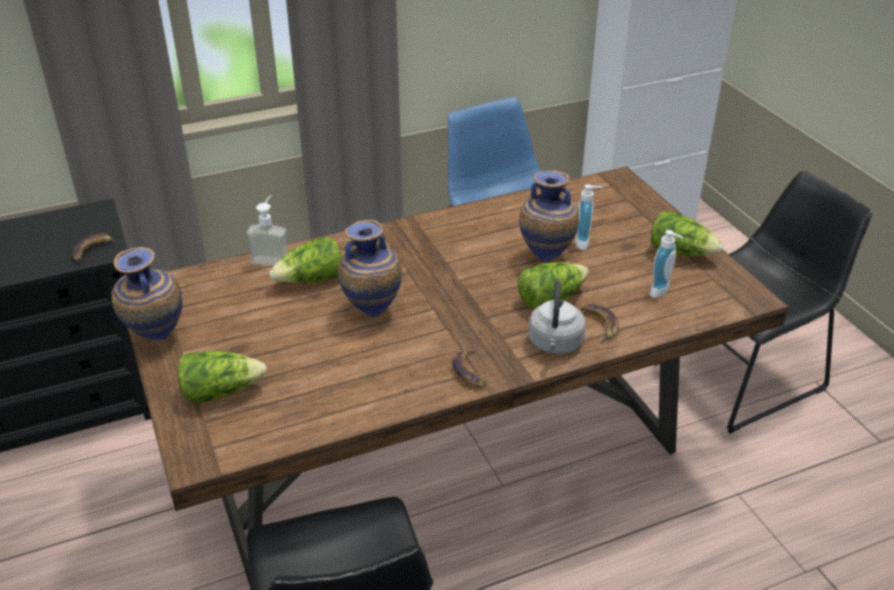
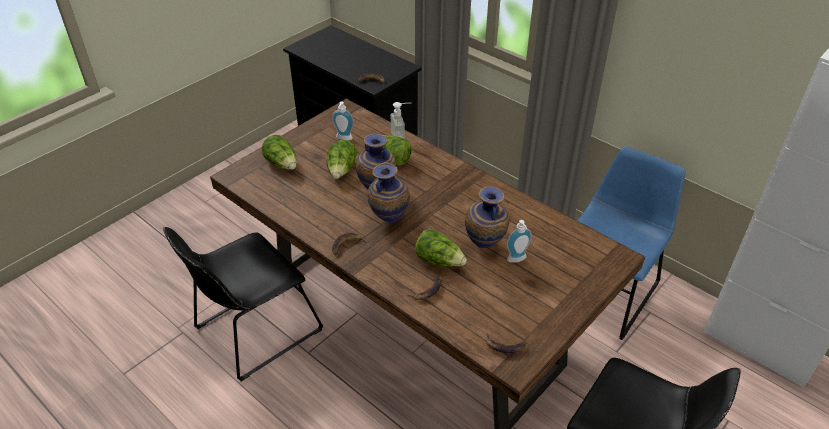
camera: 65 degrees right, 5 degrees up
vase [111,247,182,340] -> vase moved to [368,162,410,224]
grey kettle [529,280,586,354] -> none
soap dispenser [650,230,684,298] -> soap dispenser moved to [332,101,354,140]
lettuce [651,210,723,256] -> lettuce moved to [327,140,357,179]
none -> banana [486,334,527,353]

